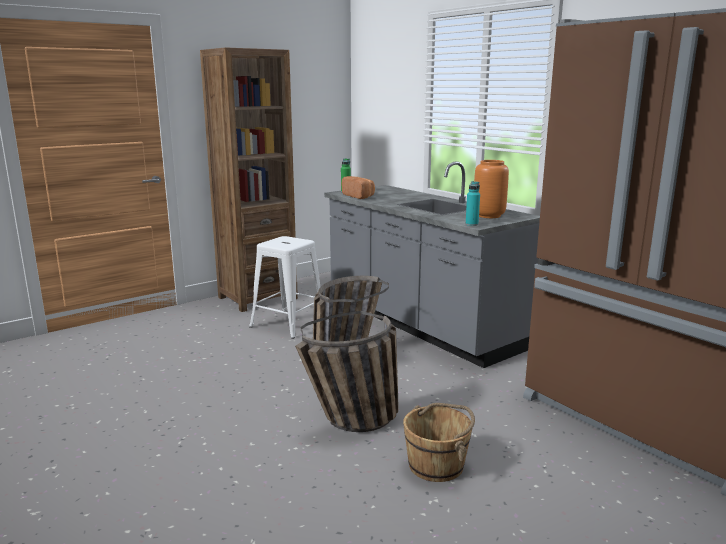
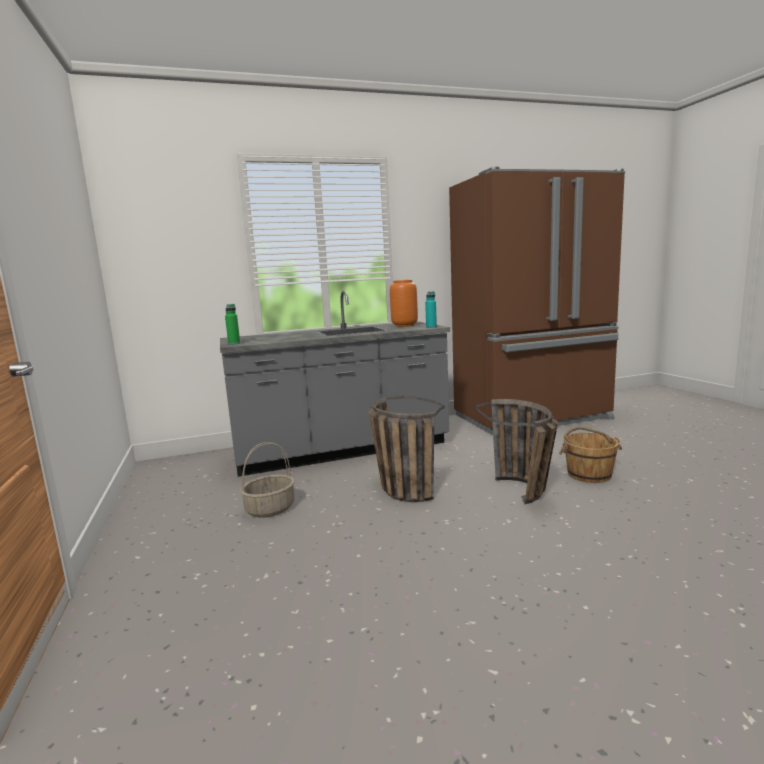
camera: 70 degrees left, 5 degrees down
brown bookcase [200,47,298,312] -> none
white stool [249,236,320,339] -> basket [240,442,295,518]
bread [342,176,375,199] -> none

